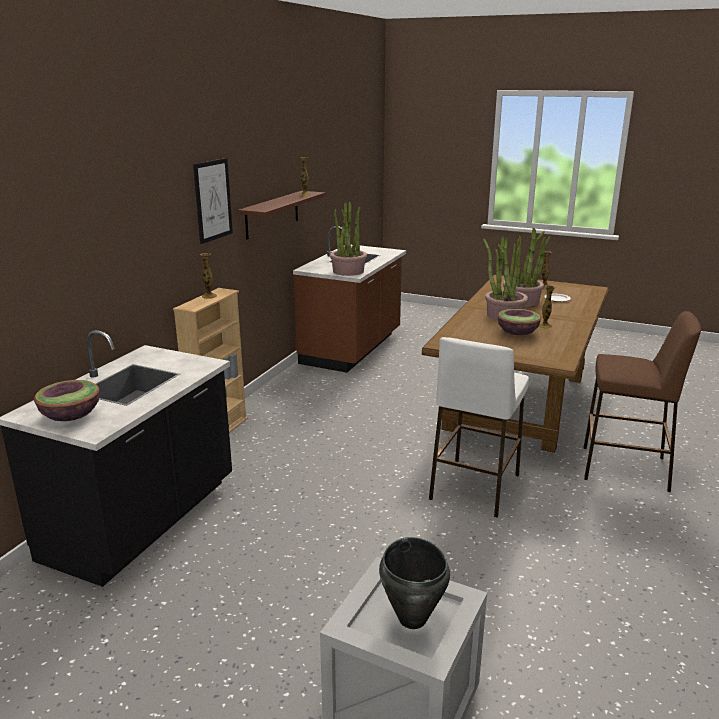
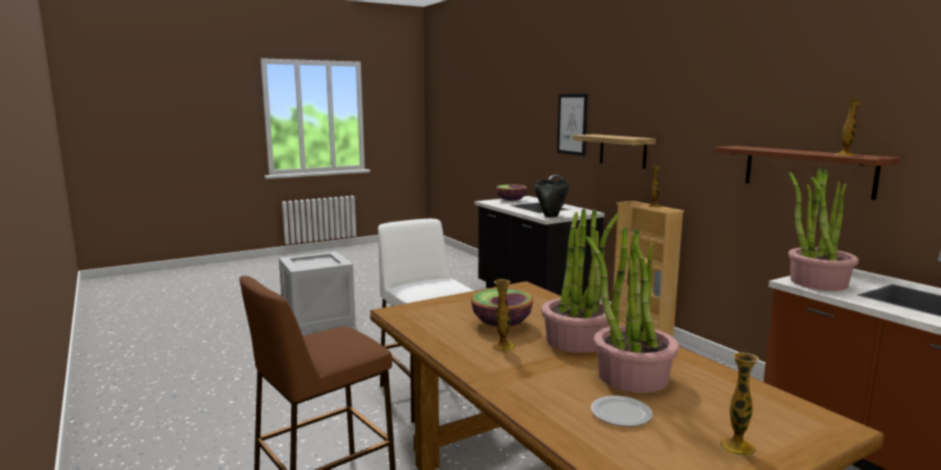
camera: 125 degrees right, 10 degrees down
picture [193,158,233,244] -> picture moved to [557,94,588,156]
black cooking pot [379,537,450,629] -> black cooking pot moved to [535,180,569,217]
none -> shelf [572,134,656,169]

